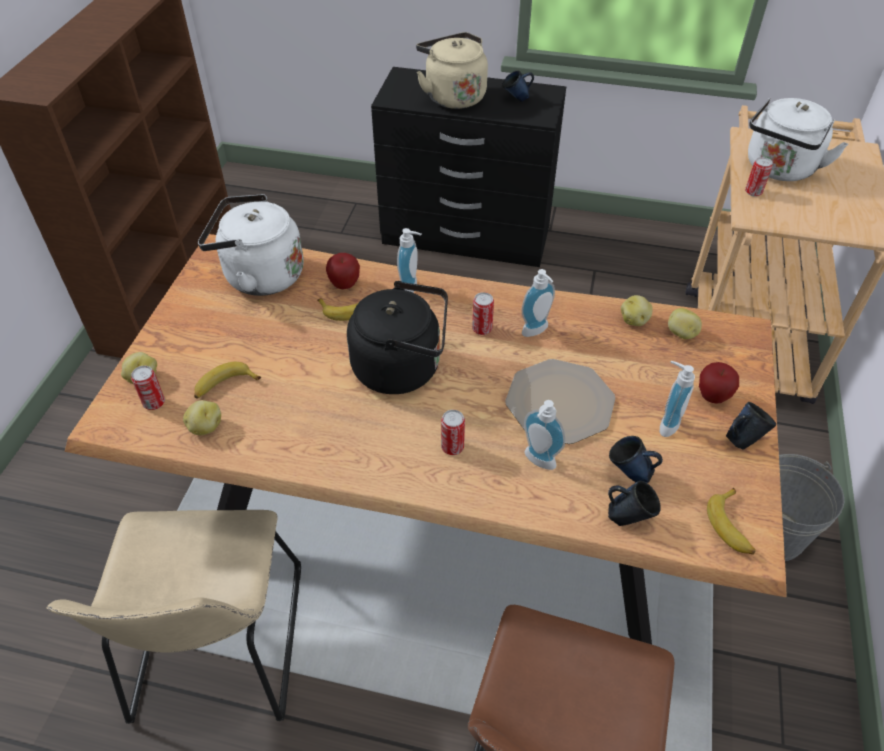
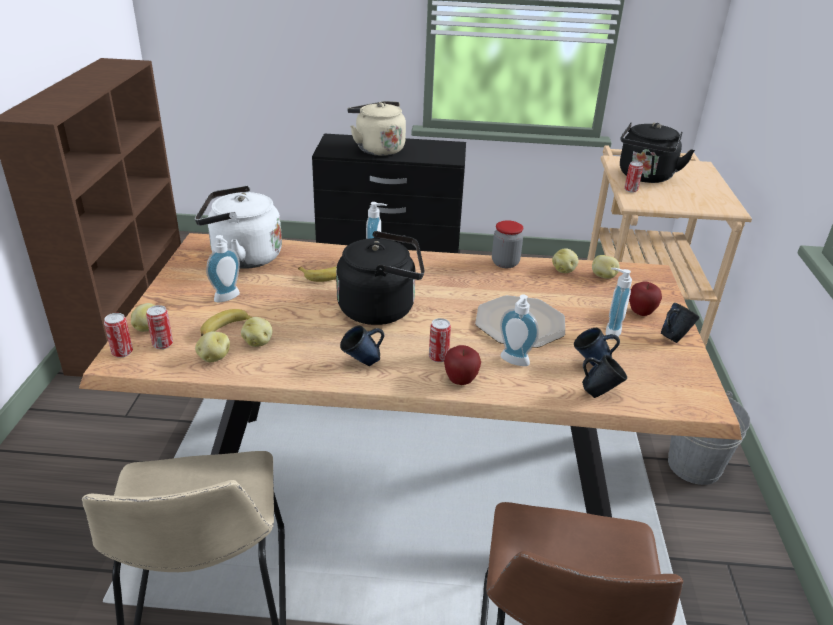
camera: 10 degrees left, 15 degrees down
apple [326,253,360,289] -> apple moved to [444,345,481,385]
can [472,292,494,335] -> can moved to [104,313,133,358]
blue mug [503,70,534,102] -> blue mug moved to [340,326,384,366]
soap dispenser [521,269,555,337] -> soap dispenser moved to [206,235,240,302]
banana [707,488,756,555] -> none
white kettle [748,98,848,181] -> black kettle [620,122,695,183]
none -> potato [241,317,273,347]
none -> jar [492,220,523,268]

